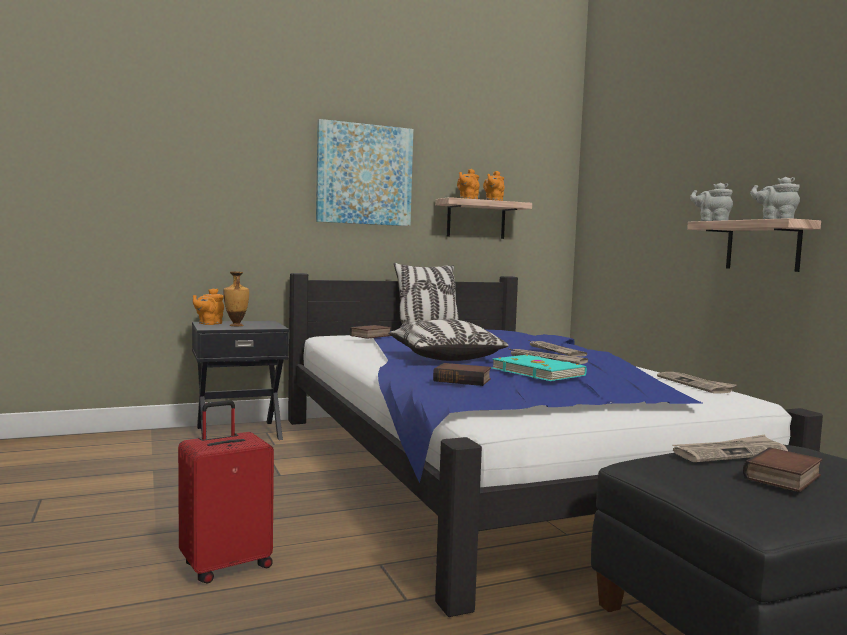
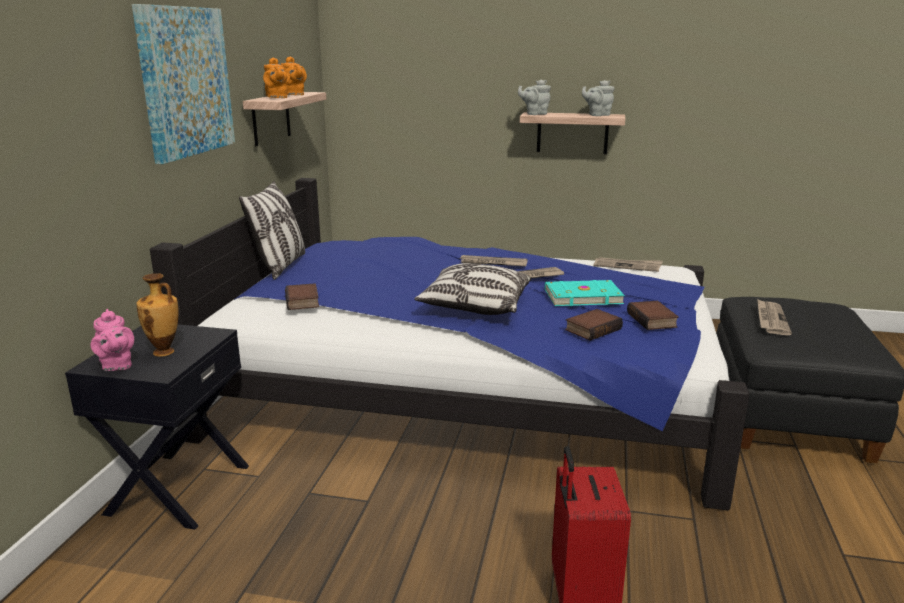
camera: 55 degrees left, 15 degrees up
orange teapot [193,288,224,325] -> pink teapot [91,309,134,371]
book [743,447,822,492] -> book moved to [627,301,679,330]

